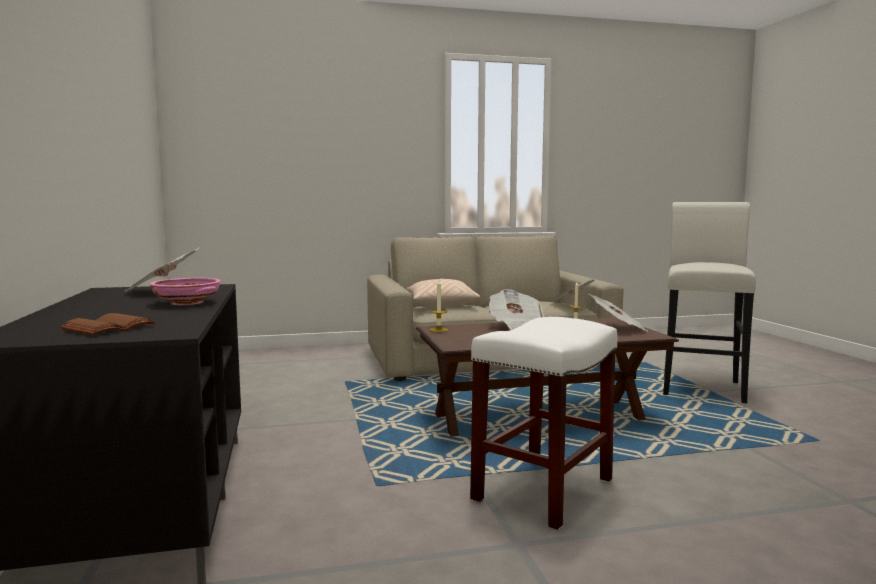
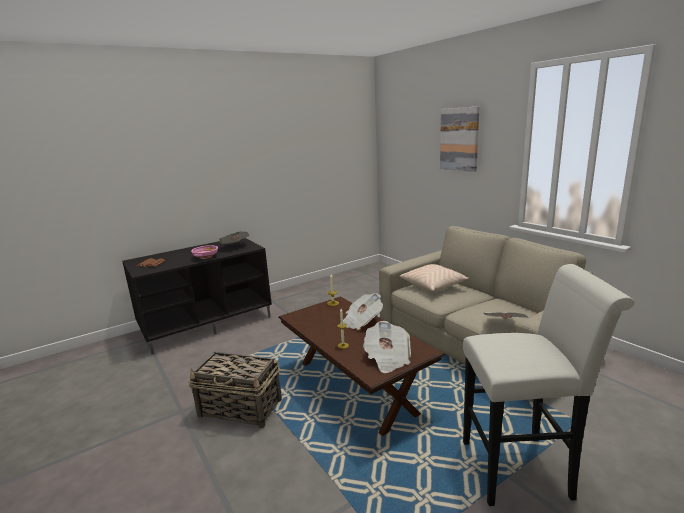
camera: 70 degrees right, 10 degrees up
white stool [470,317,618,530] -> basket [188,352,282,428]
none -> picture [440,106,480,172]

